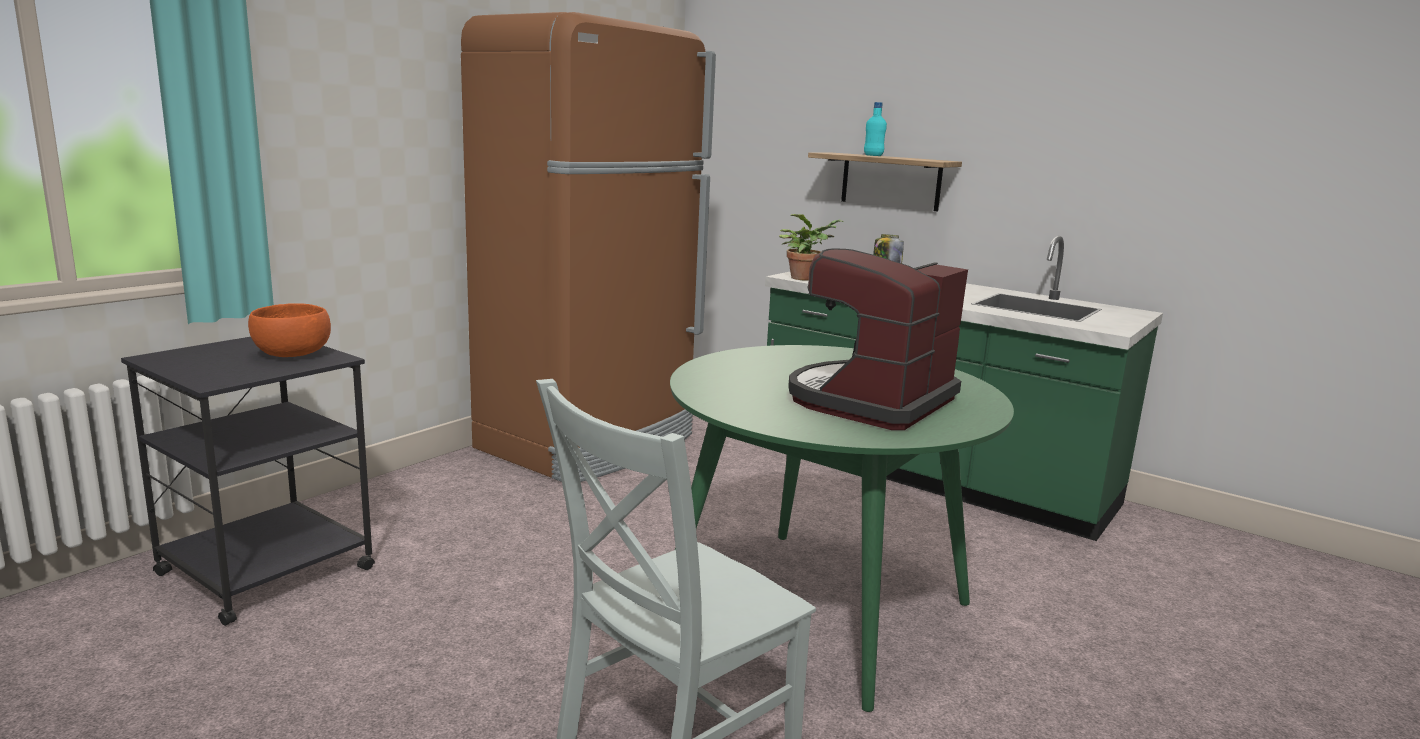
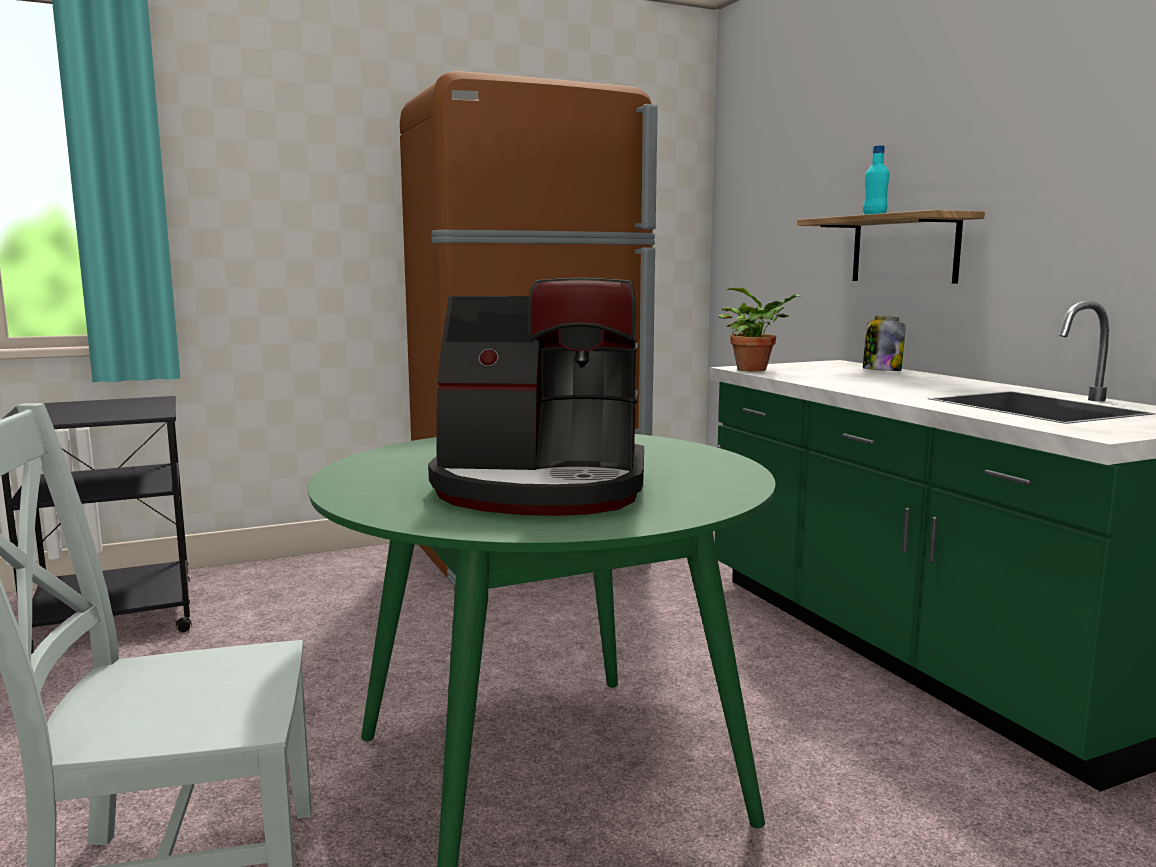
camera: 30 degrees right, 5 degrees down
orange bowl [248,303,331,357] -> none
coffee machine [788,248,968,430] -> coffee machine turned 150 degrees counterclockwise [428,278,644,516]

